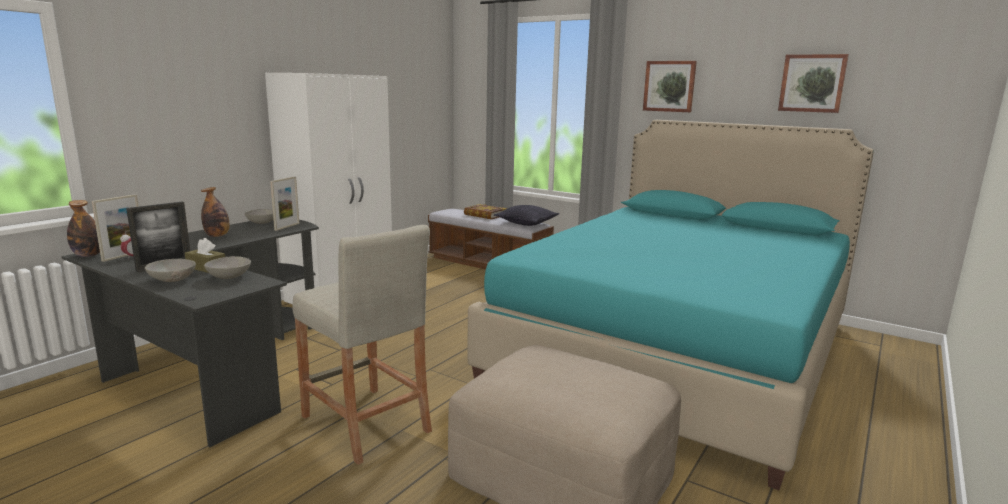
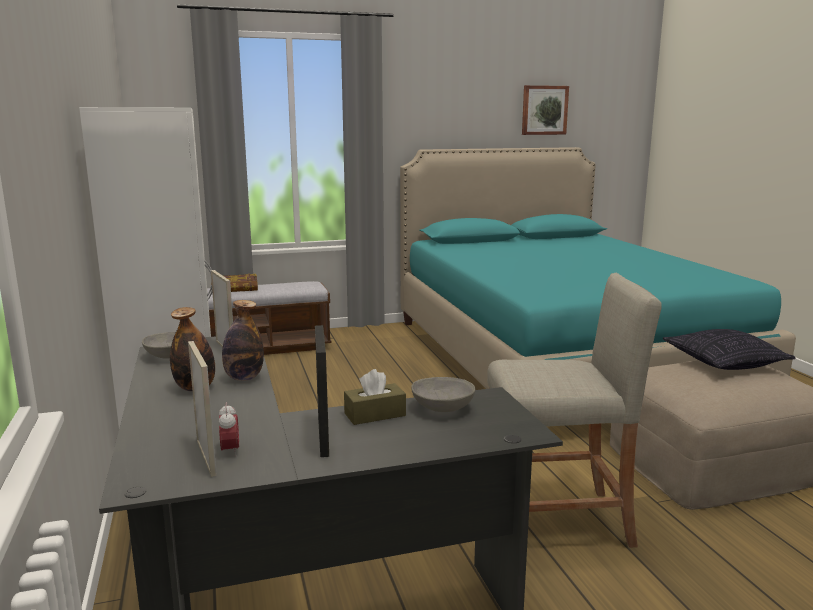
camera: 50 degrees left, 0 degrees up
bottle [67,200,100,257] -> bottle moved to [222,300,264,381]
grey bowl [145,259,196,282] -> none
pillow [494,205,559,226] -> pillow moved to [663,329,795,370]
picture [643,61,697,112] -> none

